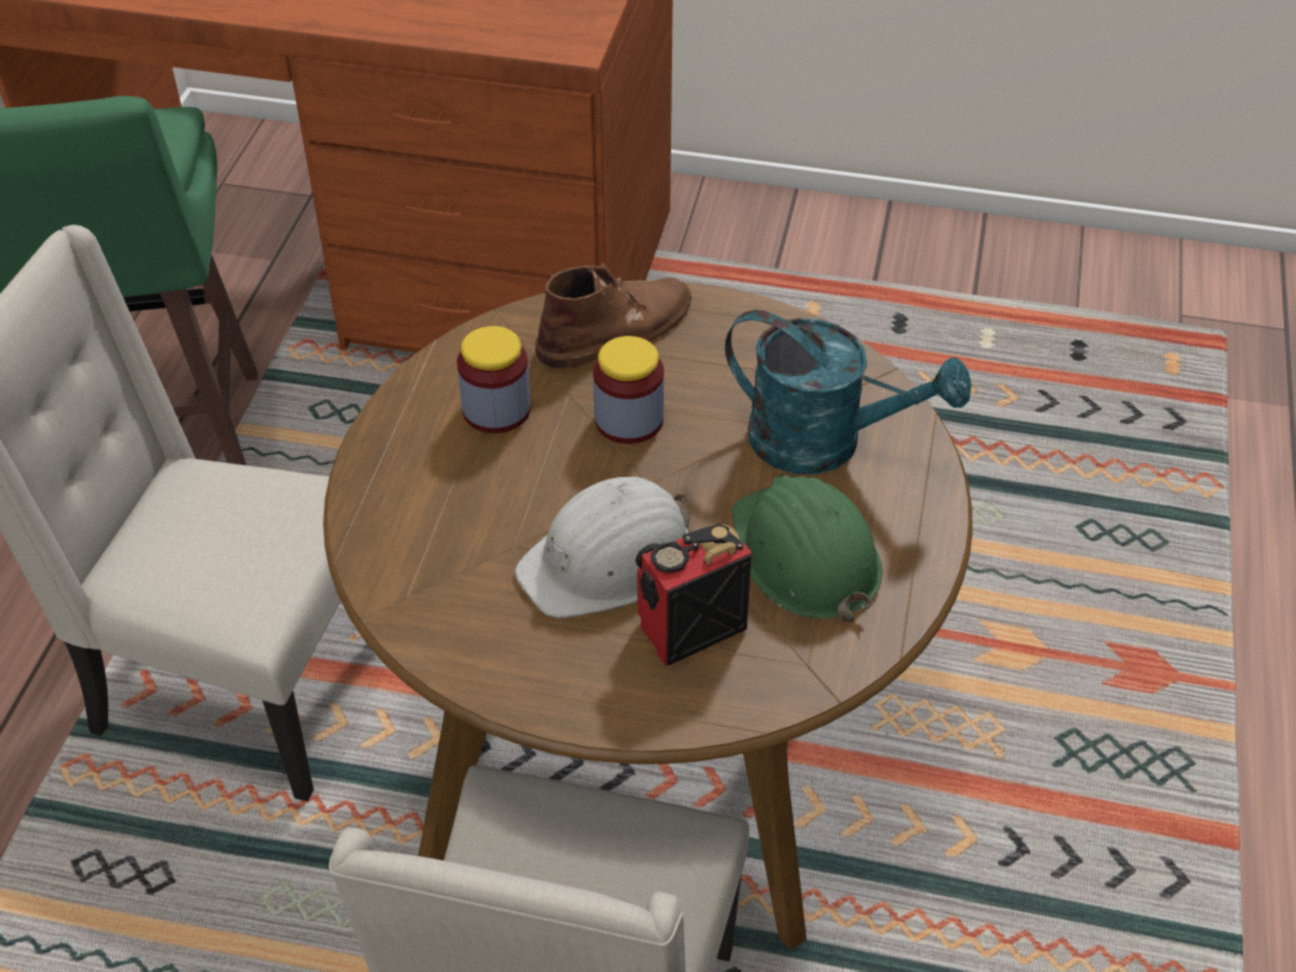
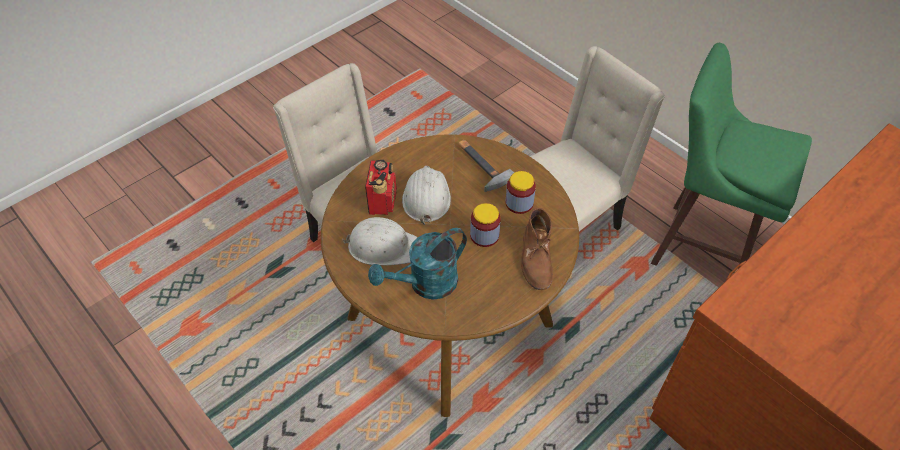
camera: 125 degrees right, 5 degrees up
green hard hat [732,475,883,622] -> white hard hat [343,217,417,266]
none -> hammer [459,140,514,192]

